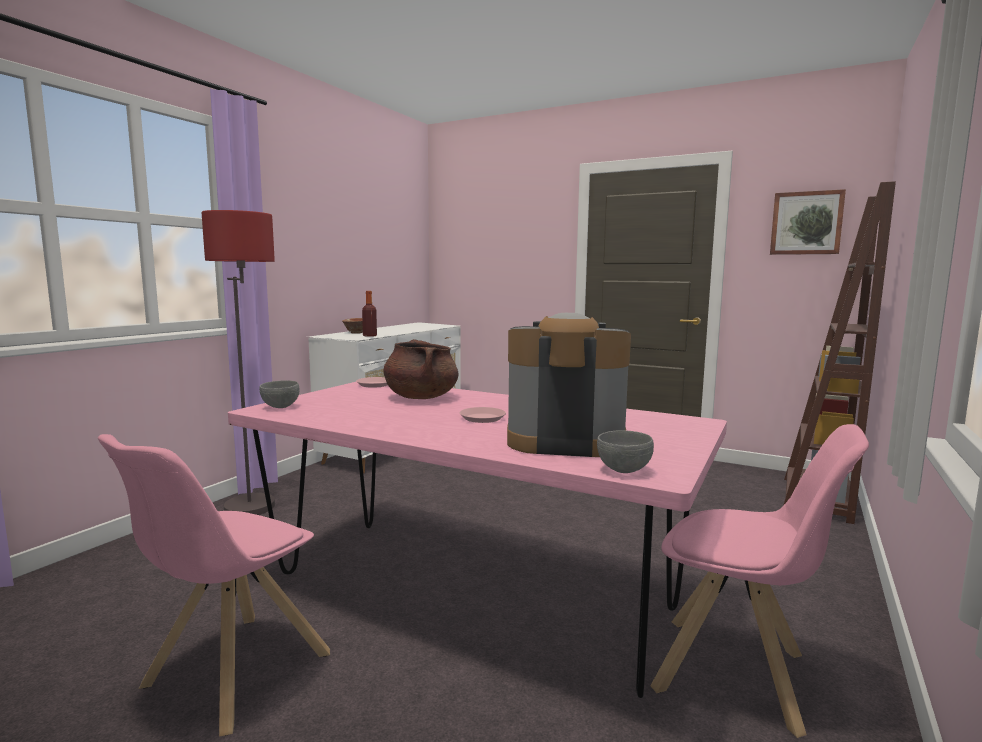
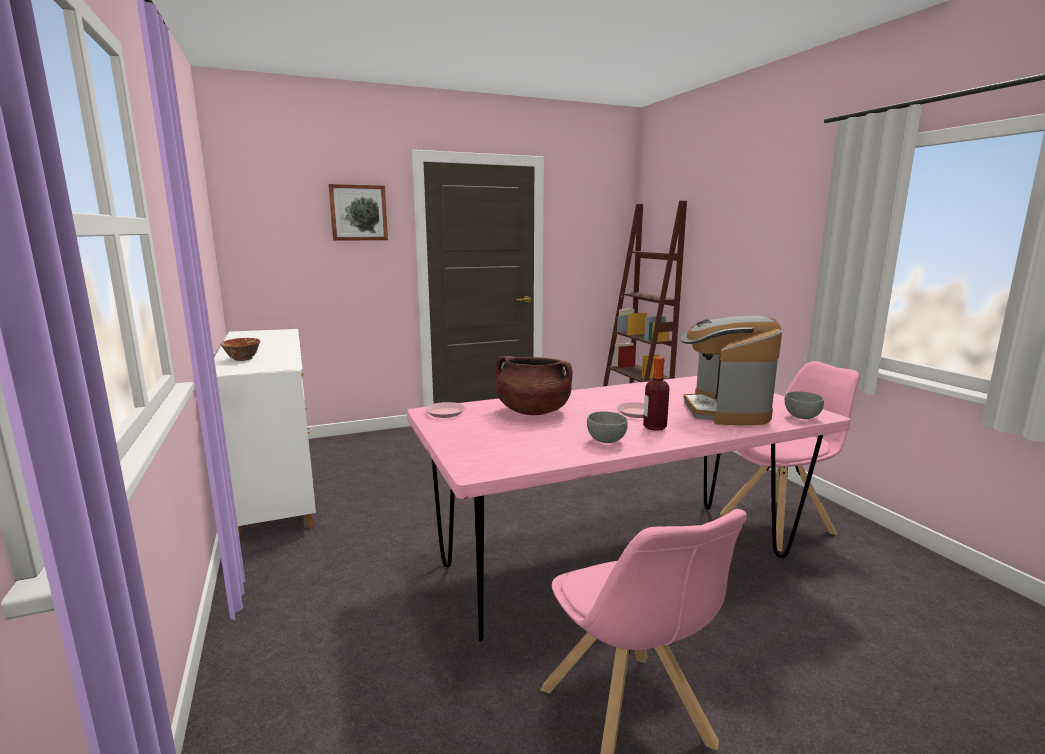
camera: 50 degrees left, 5 degrees up
red floor lamp [202,210,275,515] -> none
grey bowl [259,380,299,408] -> grey bowl moved to [587,411,628,443]
bottle [362,291,377,337] -> bottle moved to [643,357,670,431]
coffee machine [507,313,631,457] -> coffee machine turned 45 degrees counterclockwise [681,316,782,425]
picture [770,189,846,255] -> picture moved to [328,184,388,241]

